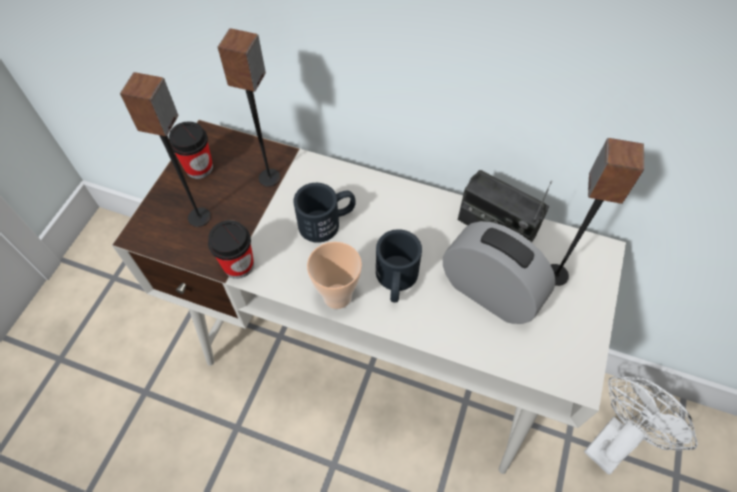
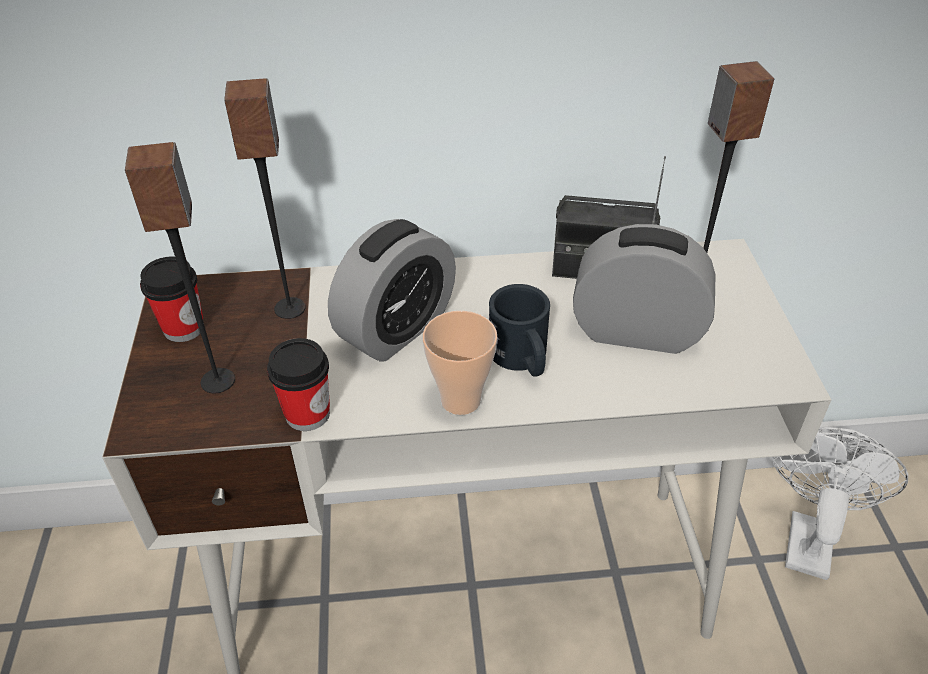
camera: 25 degrees left, 15 degrees down
black mug [293,183,356,243] -> alarm clock [328,219,456,361]

